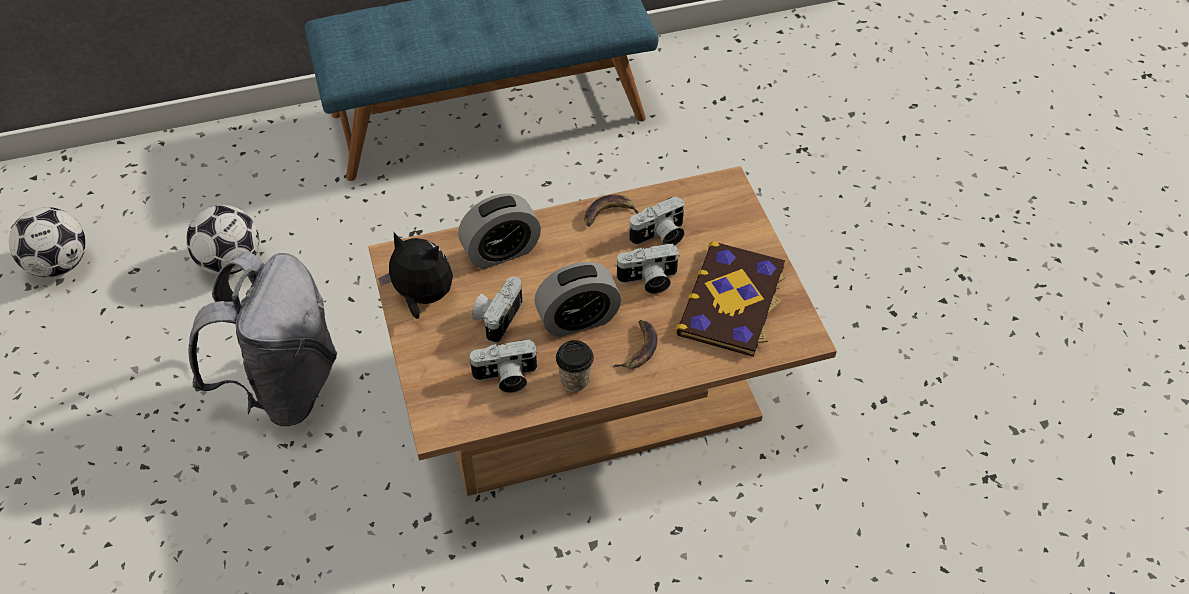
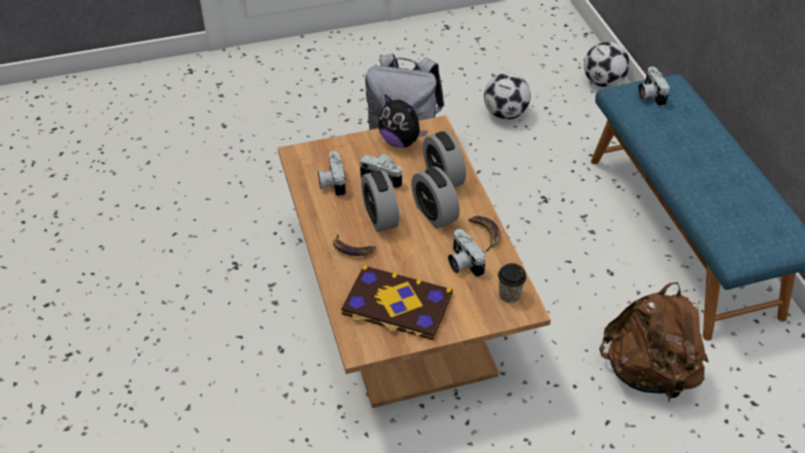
camera: 90 degrees right, 5 degrees down
football [9,207,86,277] -> football moved to [584,42,630,87]
plush toy [378,233,453,319] -> plush toy turned 105 degrees clockwise [378,95,428,148]
cup [556,340,594,392] -> cup moved to [498,263,526,303]
camera [615,243,680,294] -> camera moved to [638,67,670,107]
none -> alarm clock [411,167,460,229]
none -> brown backpack [599,282,709,403]

